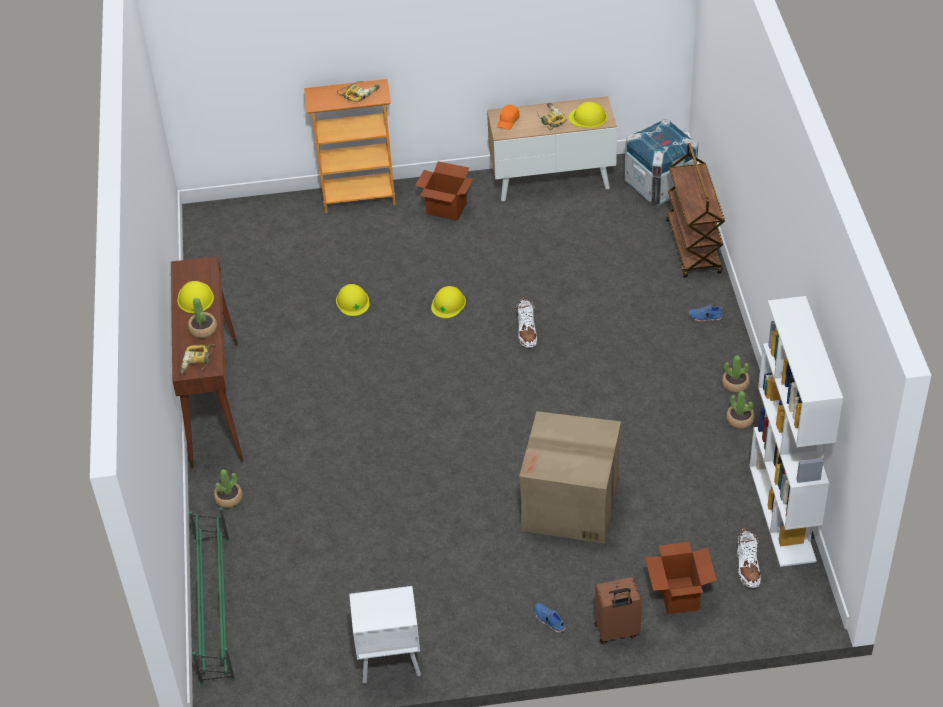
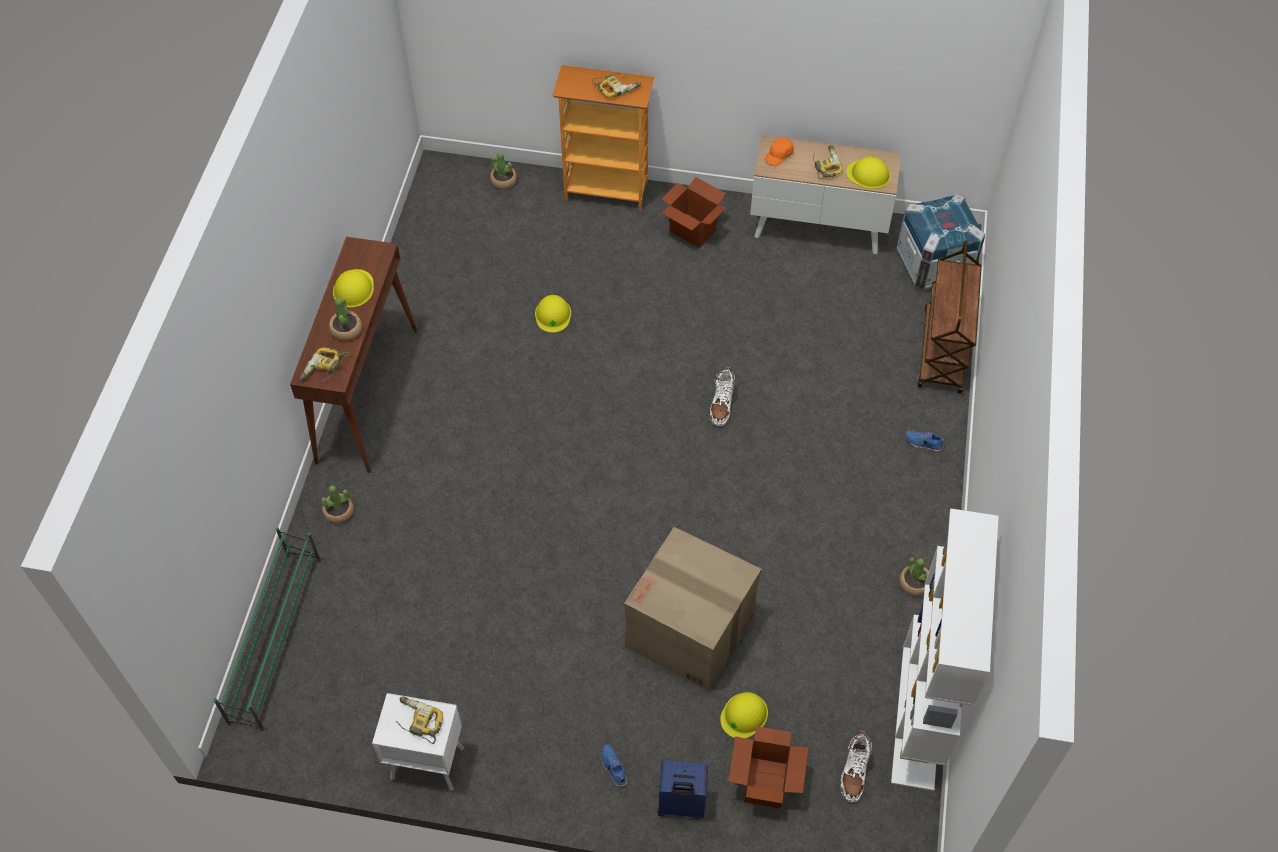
camera: 15 degrees right, 10 degrees up
yellow hard hat [431,286,466,318] -> yellow hard hat moved to [720,692,768,738]
brown suitcase [595,577,642,644] -> blue suitcase [658,760,708,819]
potted plant [722,356,750,393] -> potted plant moved to [490,152,517,190]
none -> power drill [396,696,443,744]

